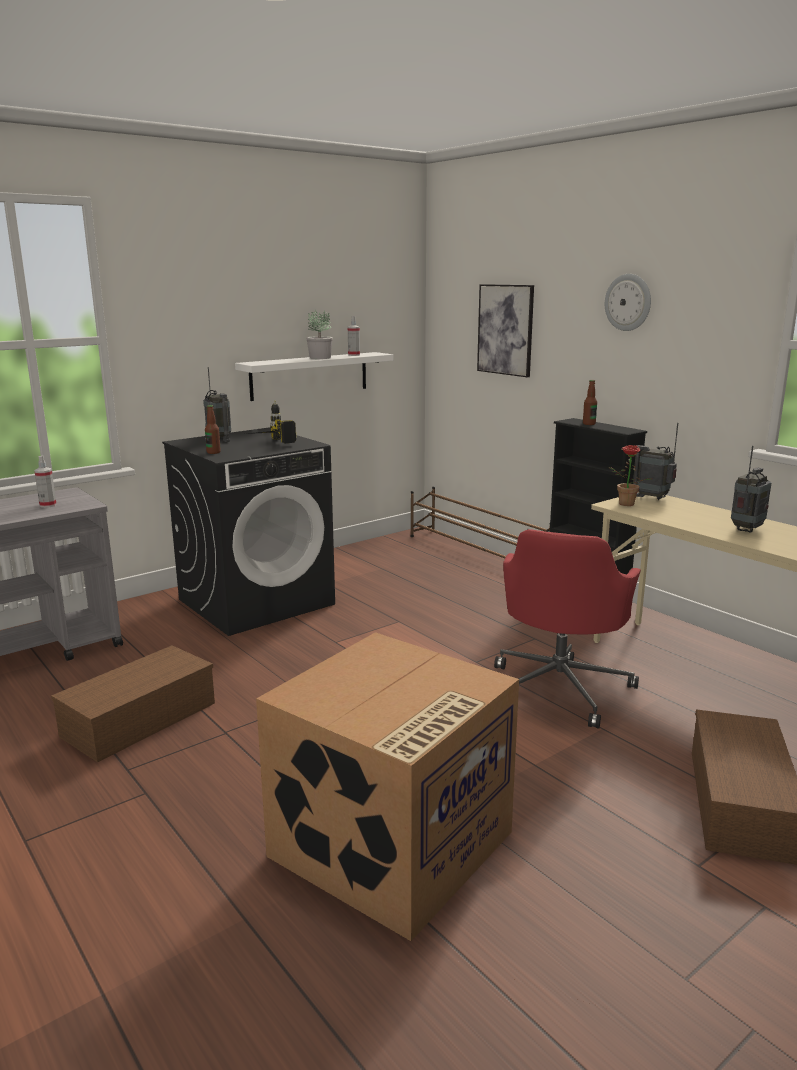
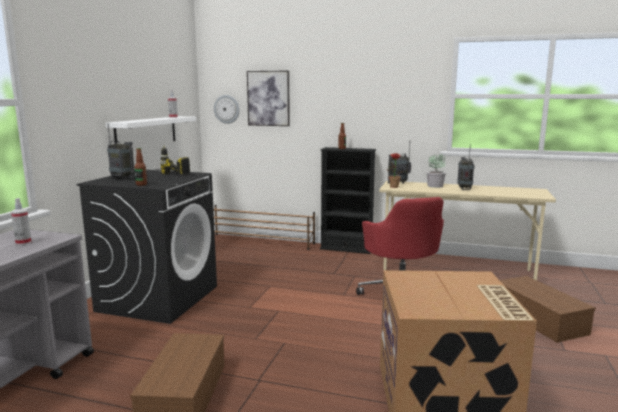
camera: 35 degrees left, 5 degrees down
potted plant [307,310,333,359] -> potted plant moved to [427,154,446,188]
wall clock [605,274,651,331] -> wall clock moved to [214,95,240,124]

